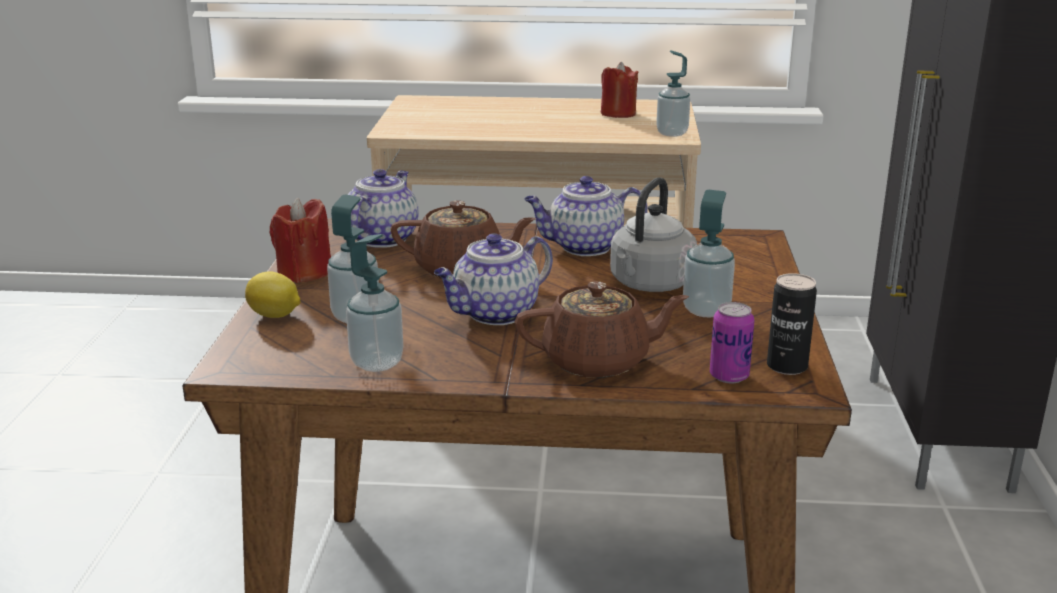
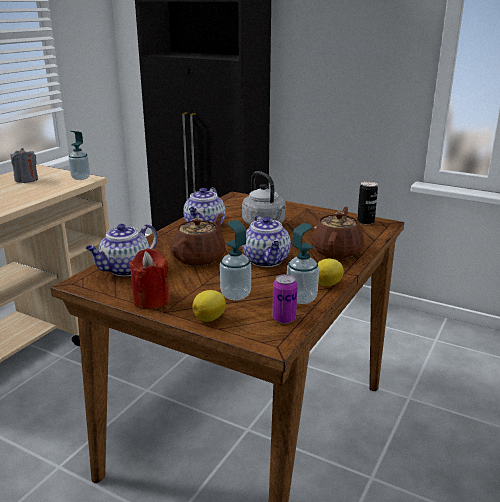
camera: 65 degrees left, 0 degrees up
teapot [348,169,418,248] -> teapot turned 90 degrees counterclockwise [86,224,158,276]
red candle [601,62,638,118] -> grey candle [11,148,38,183]
soap dispenser [683,190,735,318] -> none
can [710,302,754,383] -> can moved to [272,274,297,324]
none -> lemon [318,259,344,286]

